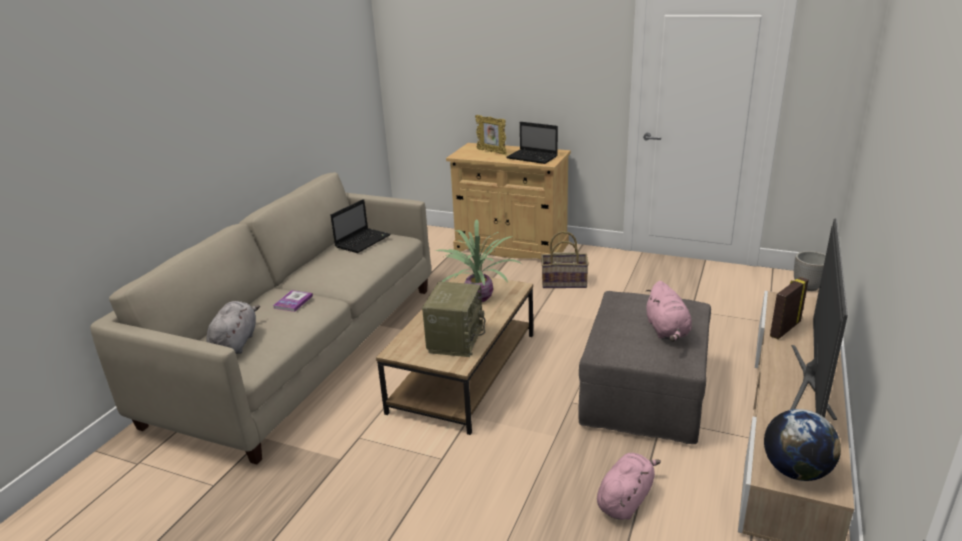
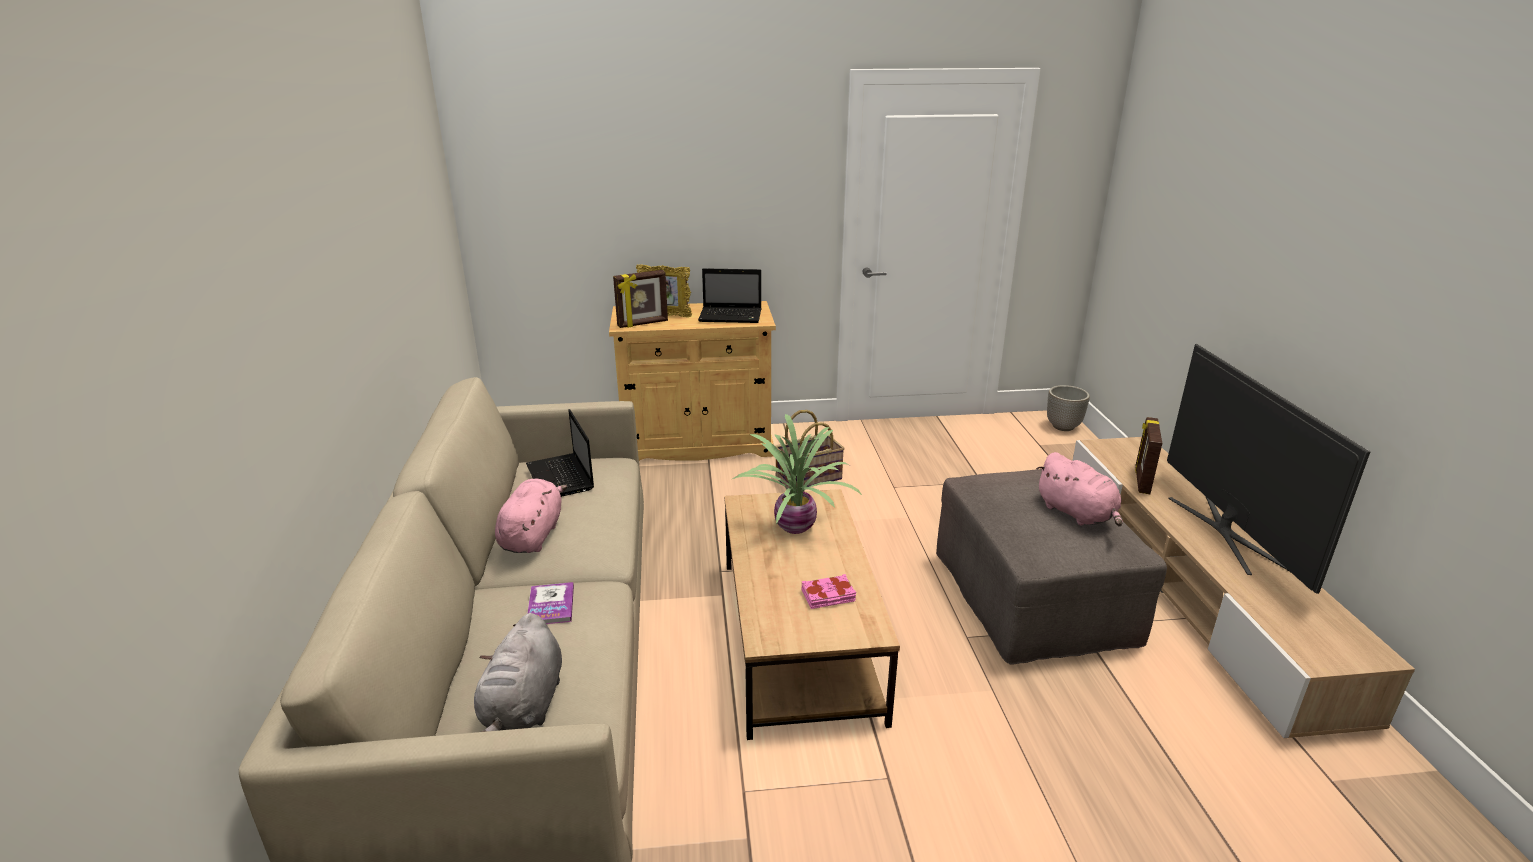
camera: 30 degrees left, 0 degrees up
grey plush toy [207,301,260,354] -> grey plush toy turned 150 degrees counterclockwise [474,613,562,732]
laptop [330,199,391,253] -> laptop turned 150 degrees clockwise [526,409,594,497]
radio [422,282,485,357] -> pink book [802,574,856,609]
pink plush toy [597,453,661,520] -> pink plush toy moved to [495,479,567,553]
globe [764,409,841,481] -> none
none -> picture frame [613,270,668,328]

